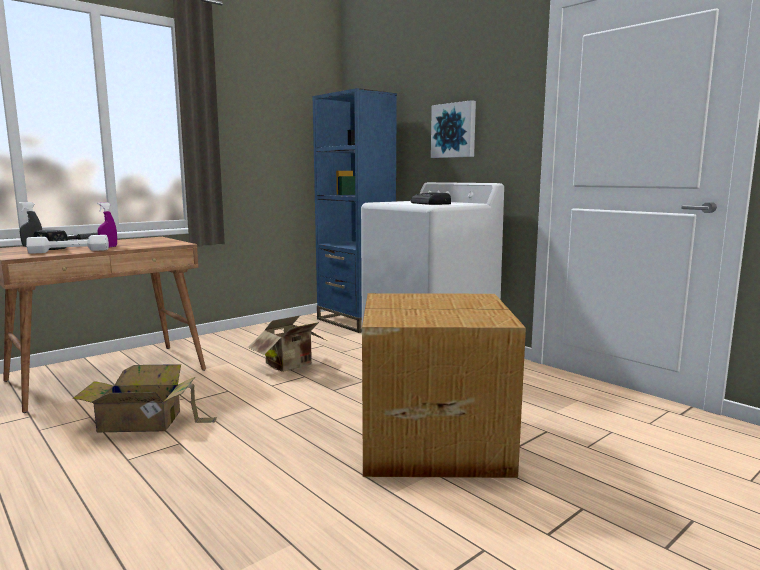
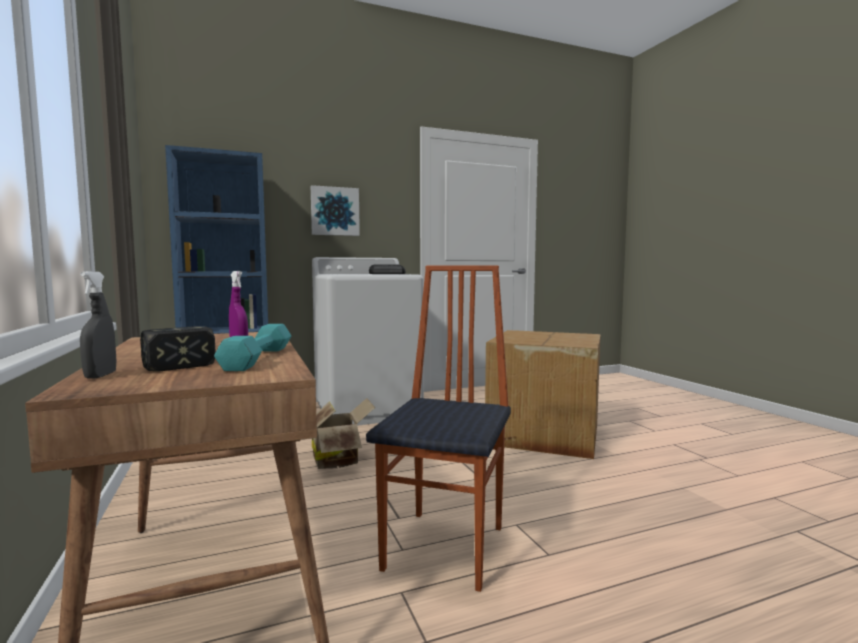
camera: 70 degrees left, 5 degrees down
white dumbbell [26,235,109,254] -> turquoise dumbbell [214,324,291,371]
cardboard box [73,364,217,432] -> chair [366,265,511,592]

